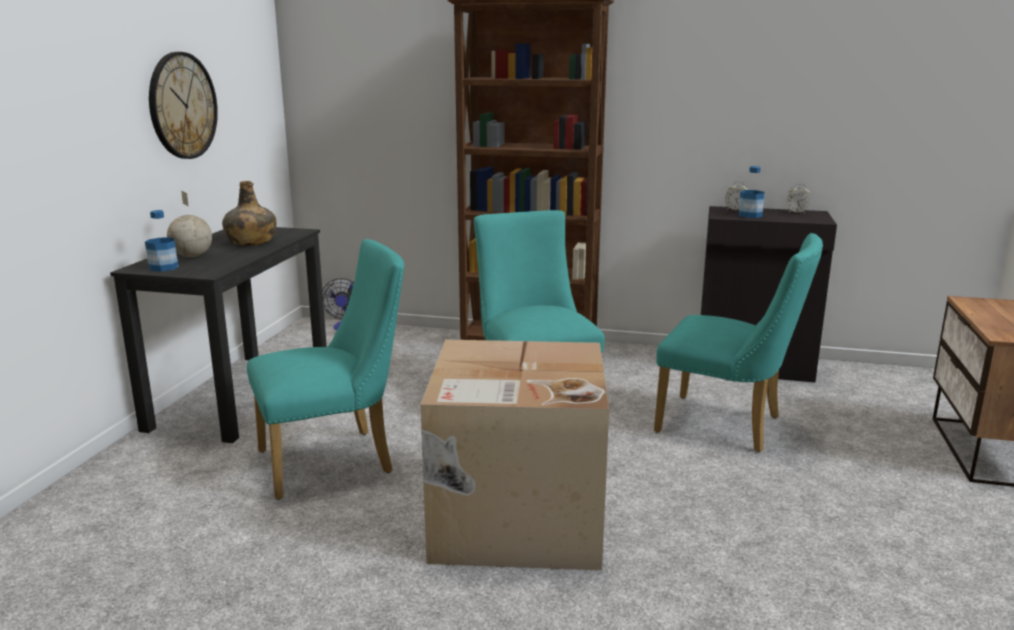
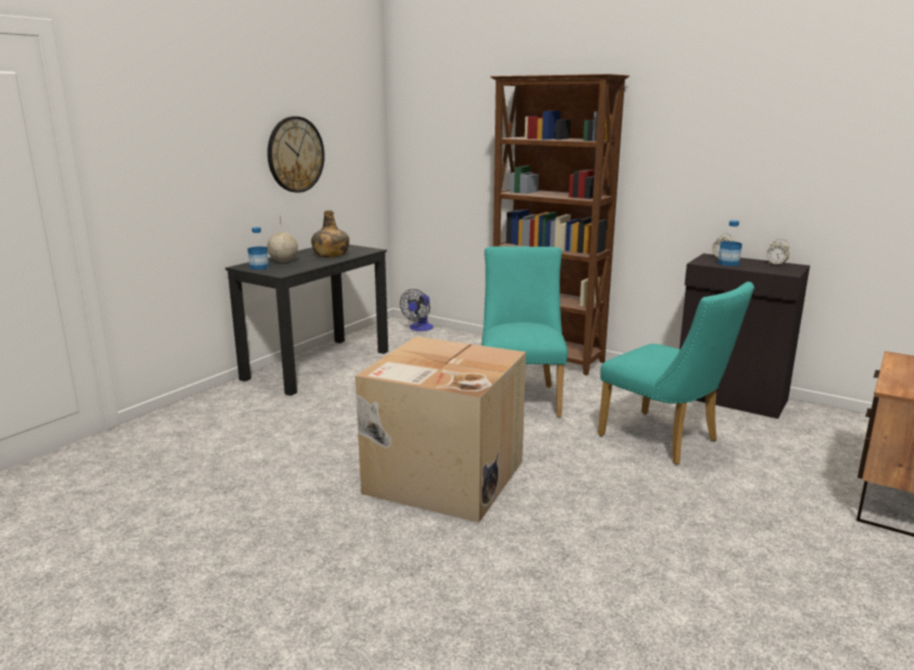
camera: 20 degrees right, 0 degrees up
turquoise chair [247,239,404,500] -> none

